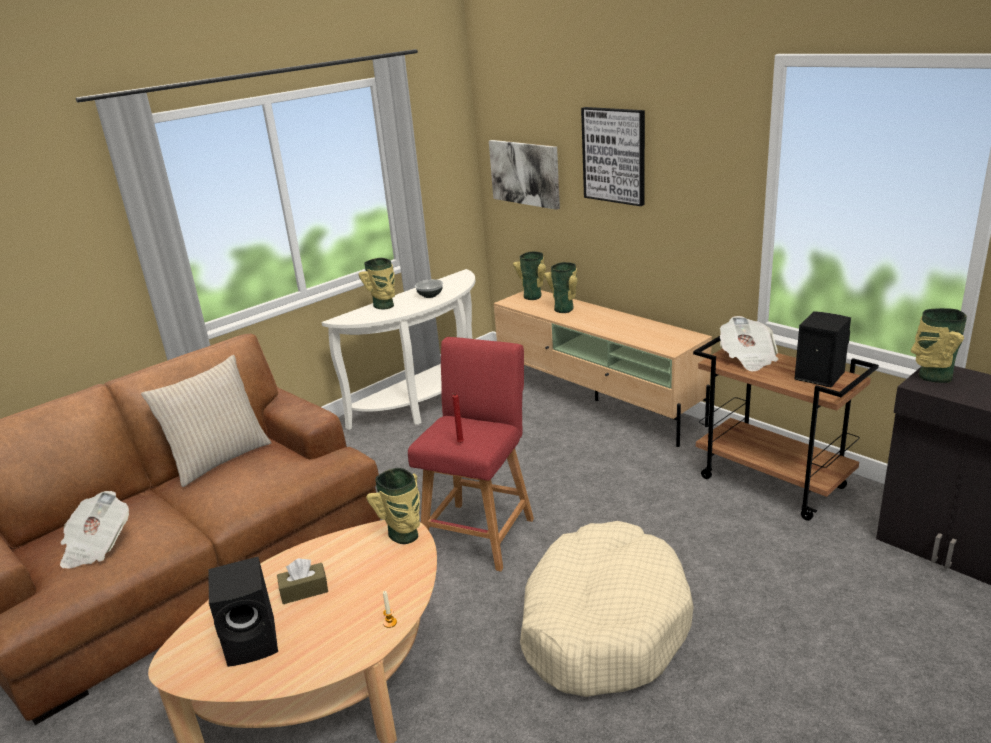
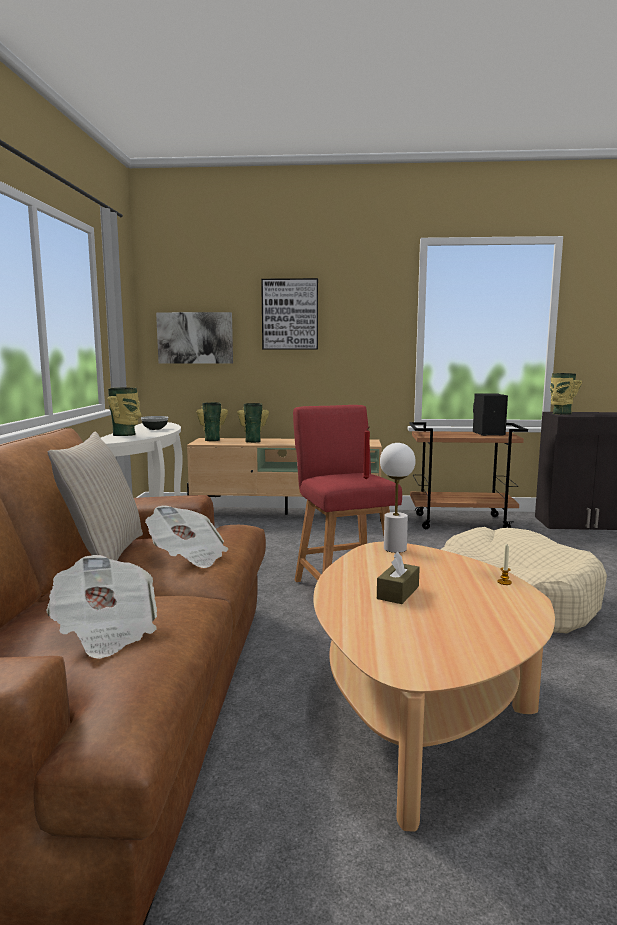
camera: 45 degrees left, 15 degrees down
black speaker [208,557,278,667] -> none
vase [366,468,420,544] -> white table lamp [380,443,416,553]
newspaper [720,316,778,372] -> newspaper moved to [145,505,228,568]

